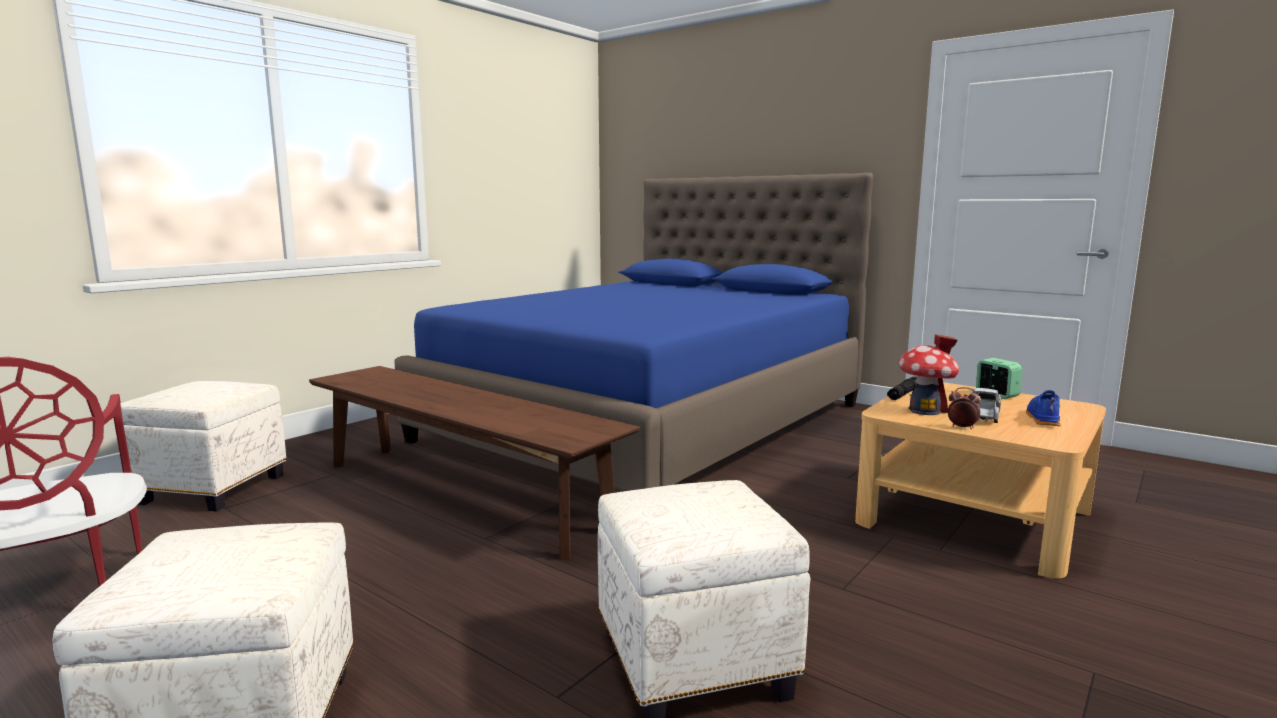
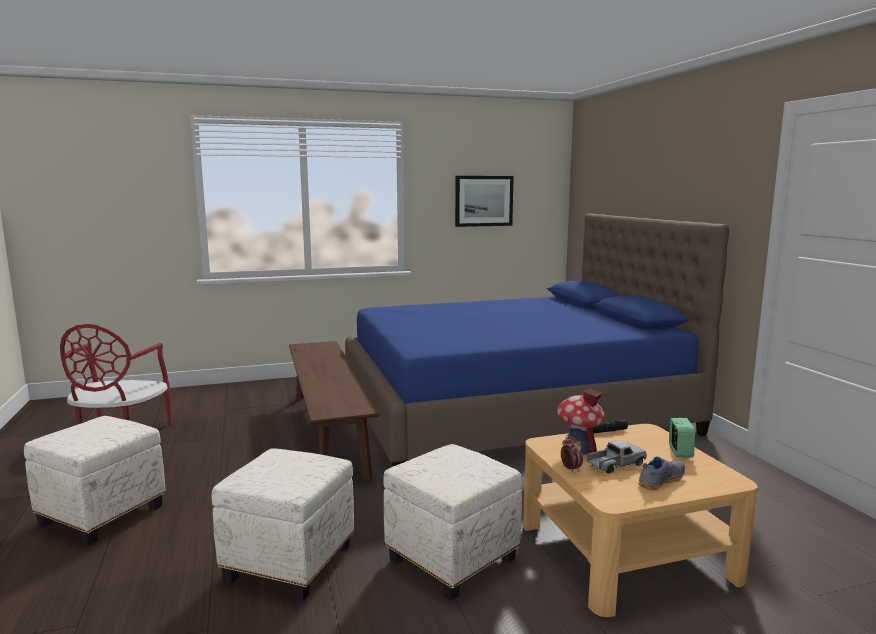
camera: 35 degrees right, 0 degrees up
white ottoman [120,381,286,512] -> white ottoman moved to [383,444,522,601]
blue shoe [1026,390,1060,426] -> grey shoe [638,457,685,490]
none -> picture [455,176,514,227]

